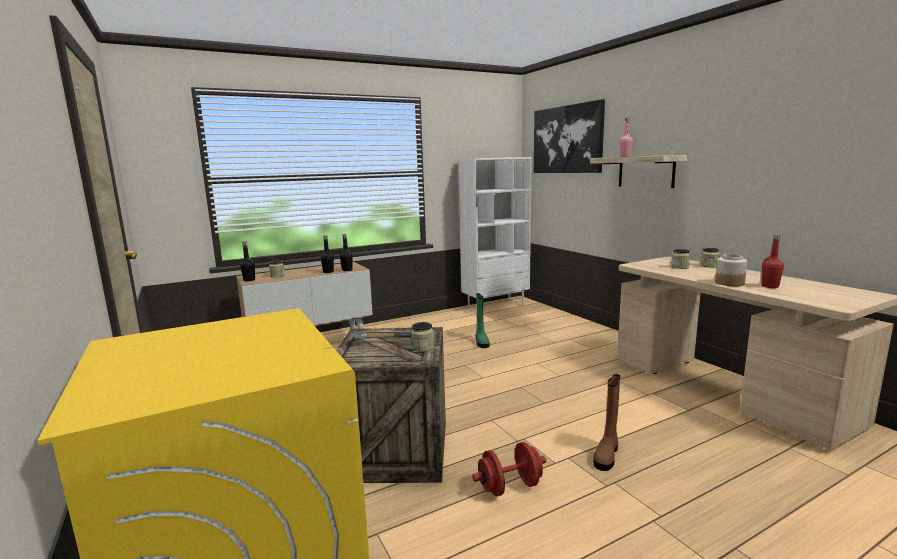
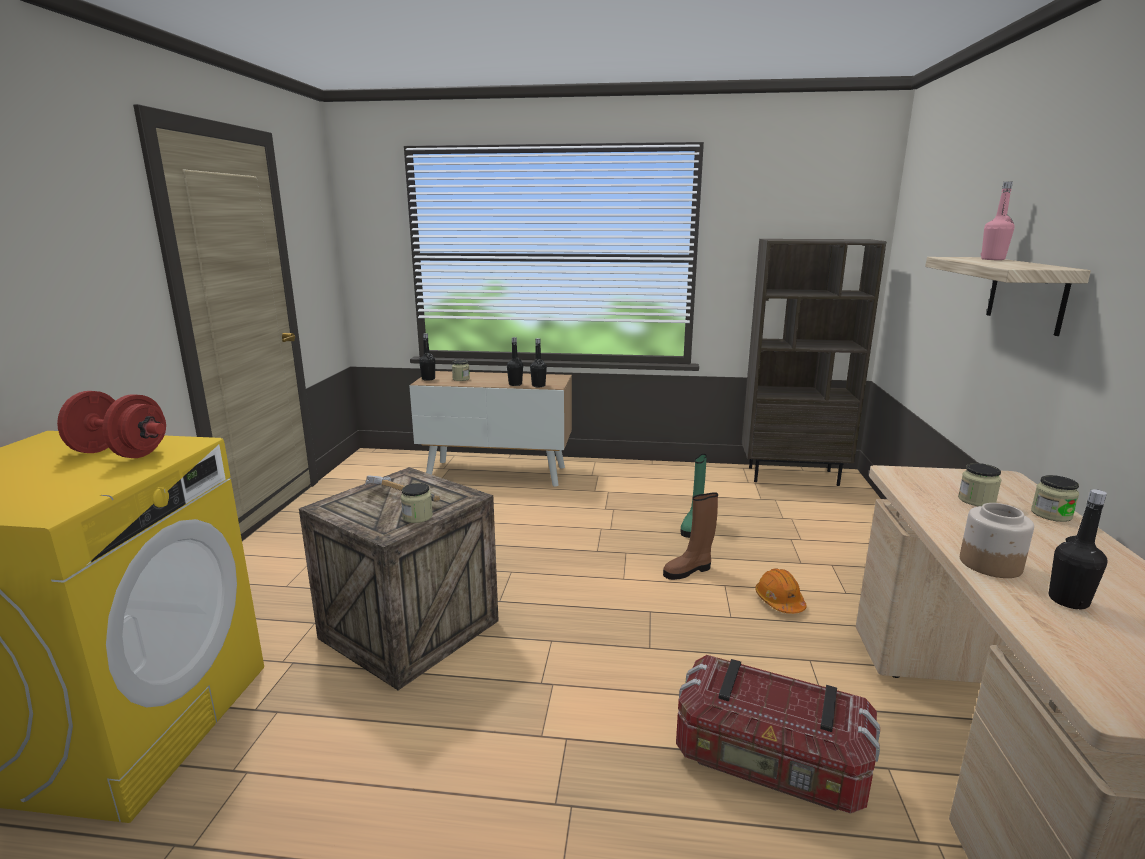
camera: 35 degrees right, 5 degrees up
white bookcase [458,157,532,307] -> brown bookcase [742,239,887,486]
red dumbbell [472,442,546,496] -> red dumbbell moved to [57,391,166,458]
picture [534,99,605,173] -> none
brown boot [593,374,620,471] -> brown boot moved to [663,492,718,580]
red bottle [761,234,784,288] -> black bottle [1049,489,1107,609]
none -> storage box [676,655,880,814]
none -> orange hard hat [755,569,807,614]

